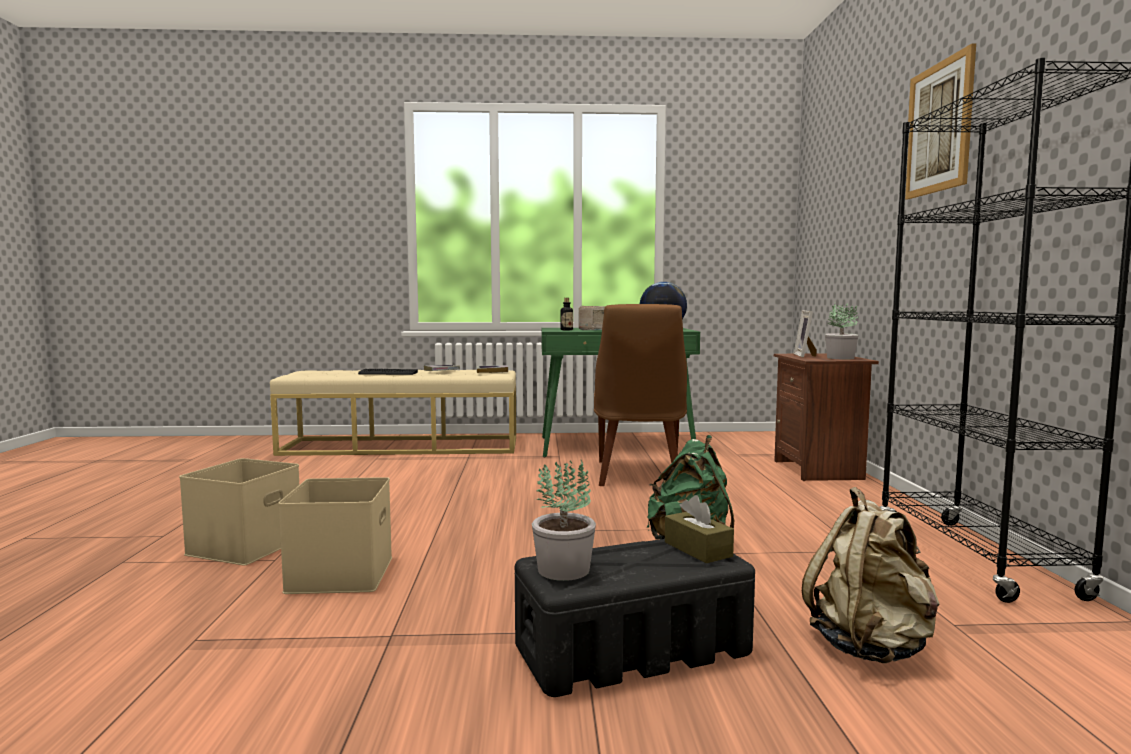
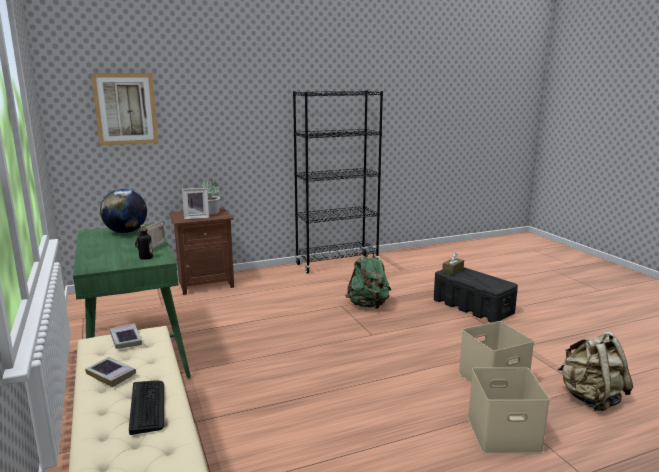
camera: 110 degrees left, 10 degrees up
potted plant [532,460,596,581] -> none
brown chair [594,304,687,486] -> none
beige backpack [802,487,940,663] -> beige backpack moved to [558,331,633,411]
picture [905,43,976,200] -> picture moved to [91,73,158,145]

